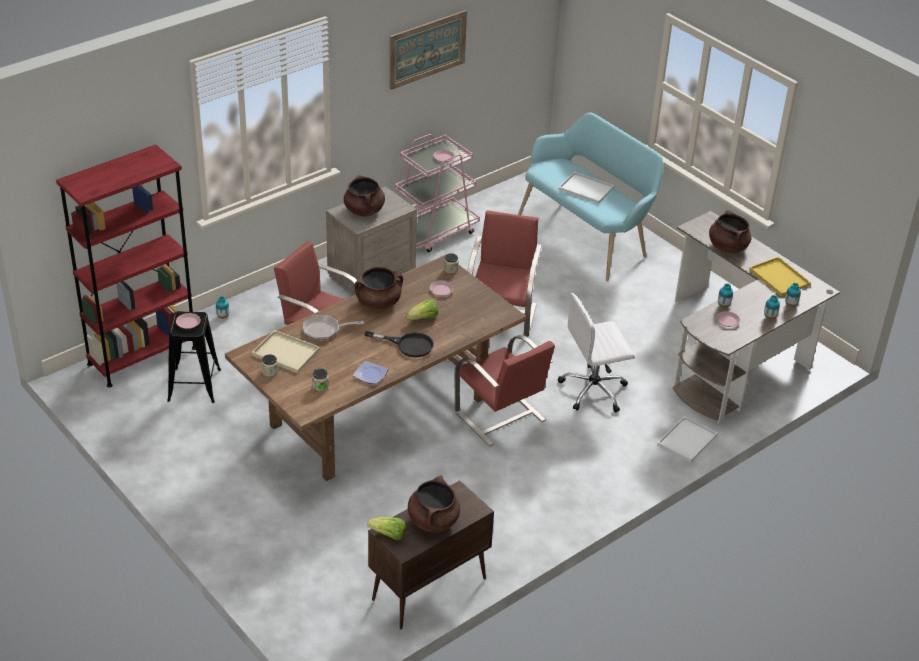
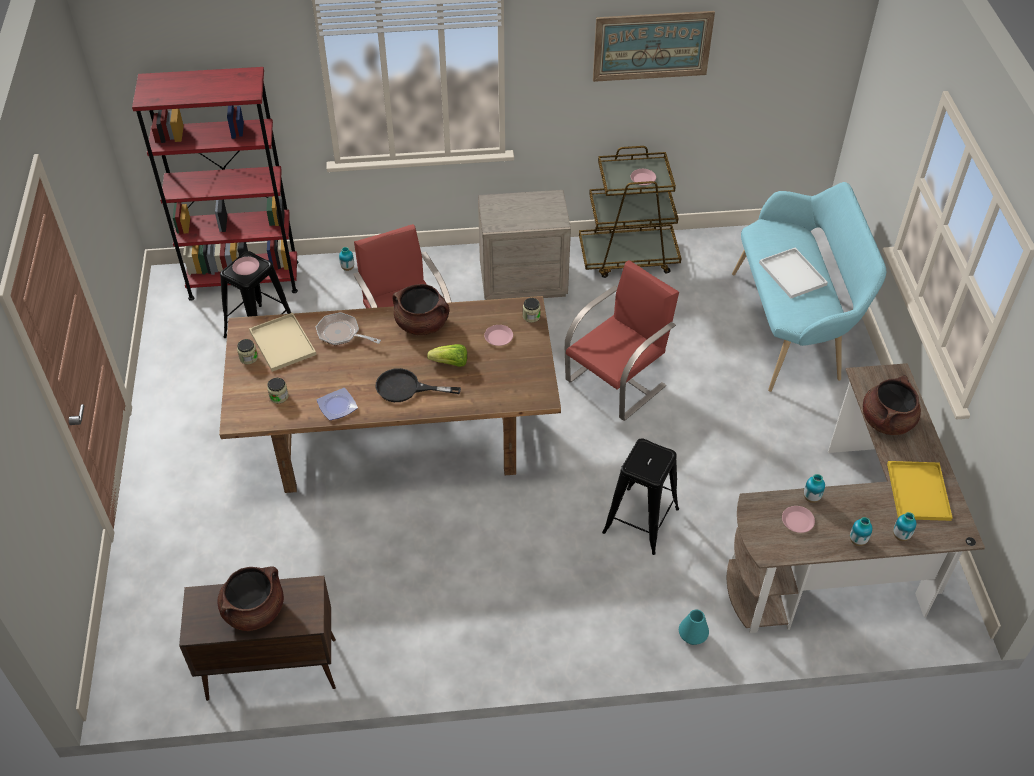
camera: 35 degrees right, 10 degrees up
brown cooking pot [344,175,385,217] -> none
black frying pan [364,331,434,357] -> black frying pan turned 135 degrees clockwise [376,368,461,402]
lettuce [367,517,406,540] -> none
pink cart [395,134,480,252] -> brown cart [579,146,681,278]
red chair [454,335,555,447] -> none
white office chair [558,293,635,412] -> black stool [602,438,679,555]
white tray [657,416,718,463] -> turquoise vase [679,609,709,645]

